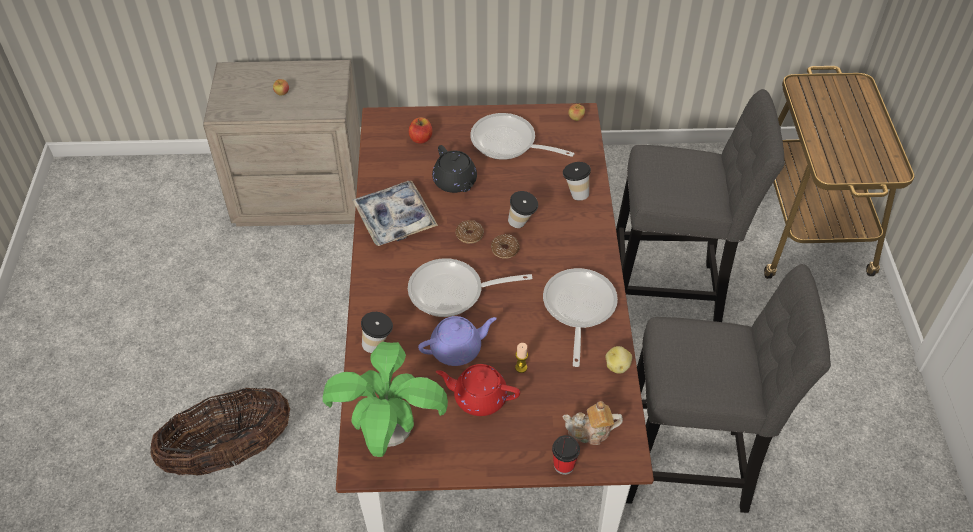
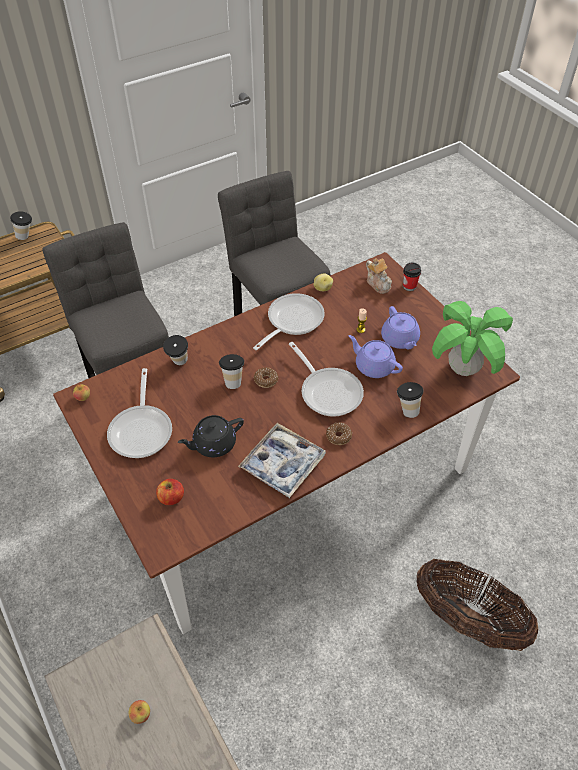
camera: 120 degrees left, 0 degrees up
black teapot [432,145,477,193] -> black teapot turned 150 degrees counterclockwise [178,415,244,457]
red teapot [436,364,520,416] -> purple teapot [381,306,420,349]
donut [456,220,484,244] -> donut moved to [326,422,352,445]
frying pan [543,268,618,367] -> frying pan turned 150 degrees clockwise [253,293,325,350]
none -> cup [10,211,32,240]

